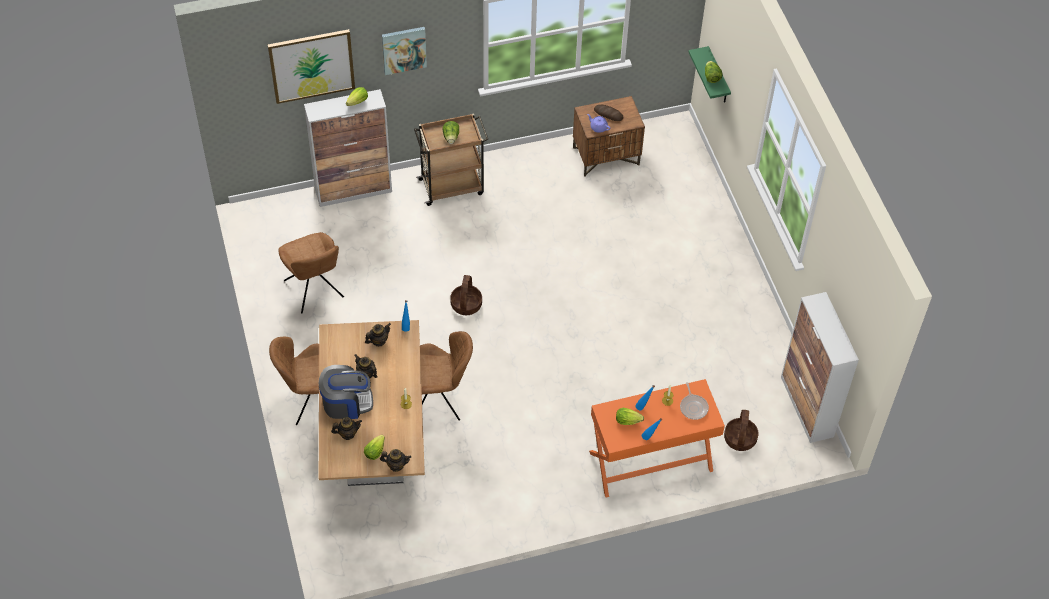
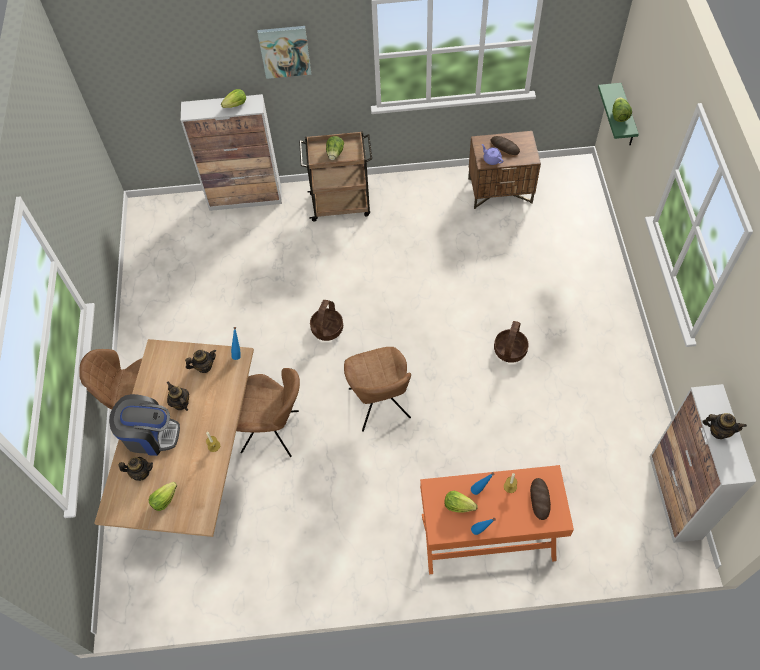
camera: 15 degrees right, 5 degrees up
picture [268,29,355,104] -> none
brown chair [278,232,344,313] -> brown chair moved to [344,347,411,432]
teapot [380,449,411,472] -> teapot moved to [702,413,747,439]
frying pan [680,382,709,420] -> bread [530,478,551,520]
basket [724,410,759,451] -> basket moved to [494,321,529,363]

